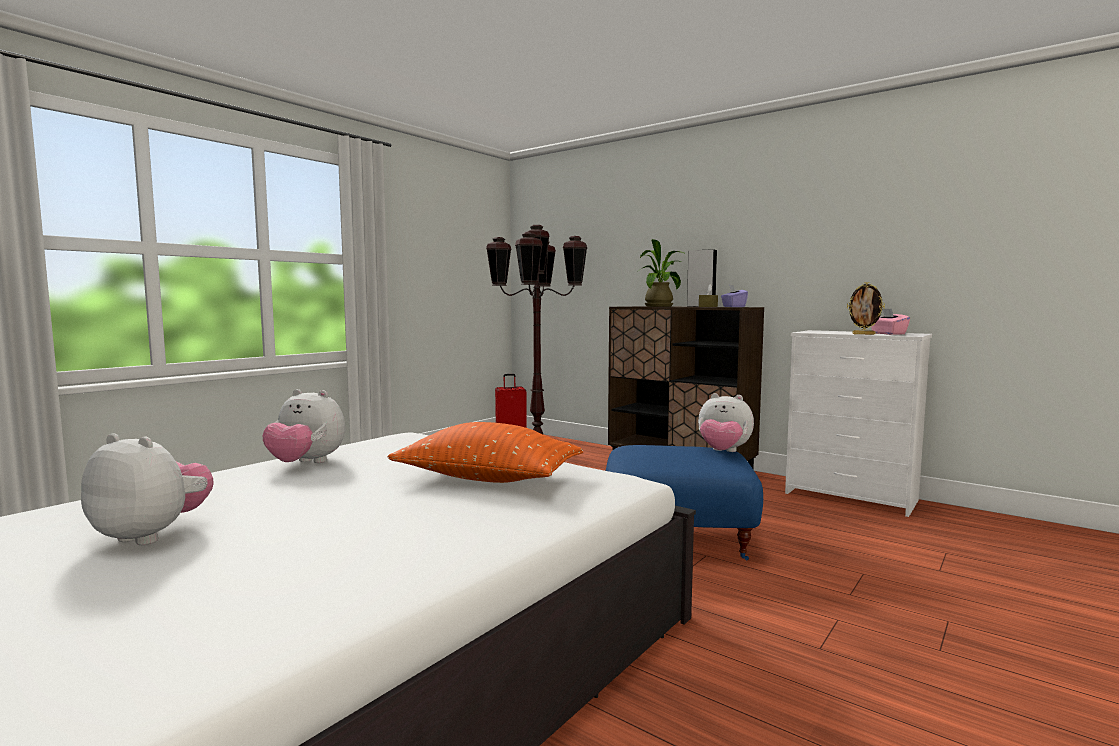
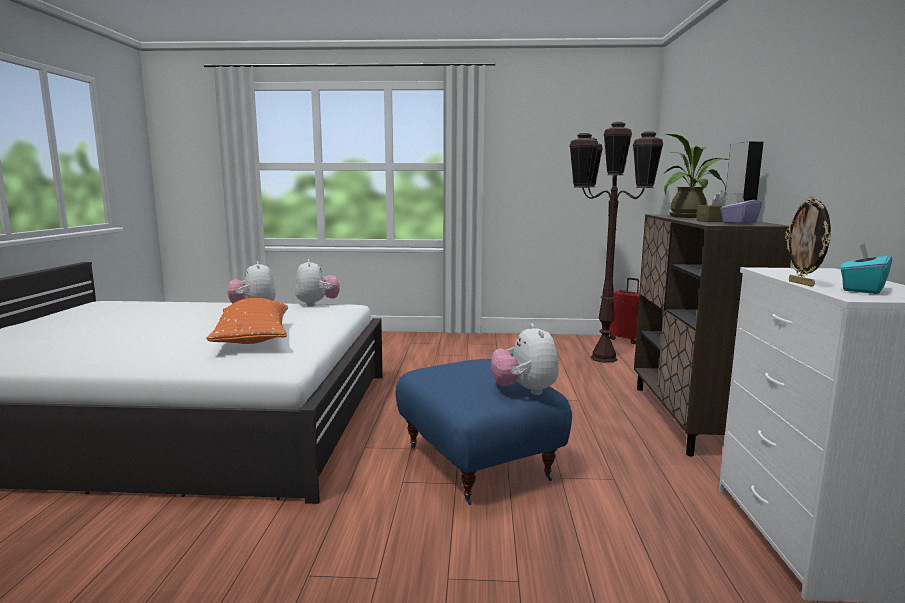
camera: 55 degrees right, 5 degrees up
plush toy [81,433,214,545] -> plush toy moved to [295,259,340,306]
pink tissue box [871,308,910,335] -> turquoise tissue box [841,243,892,294]

